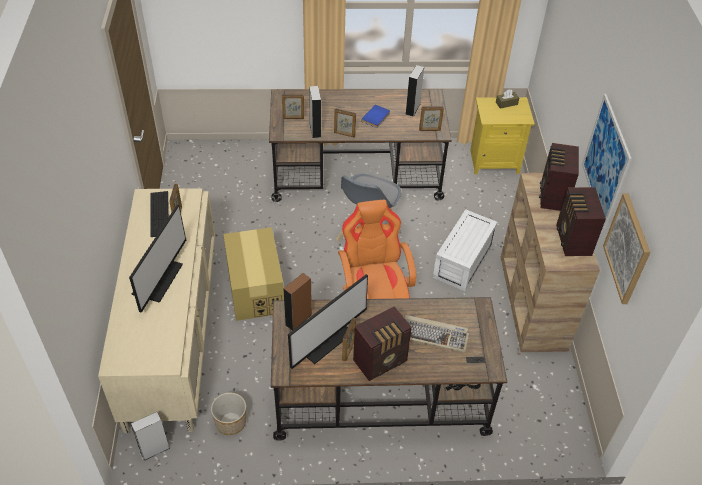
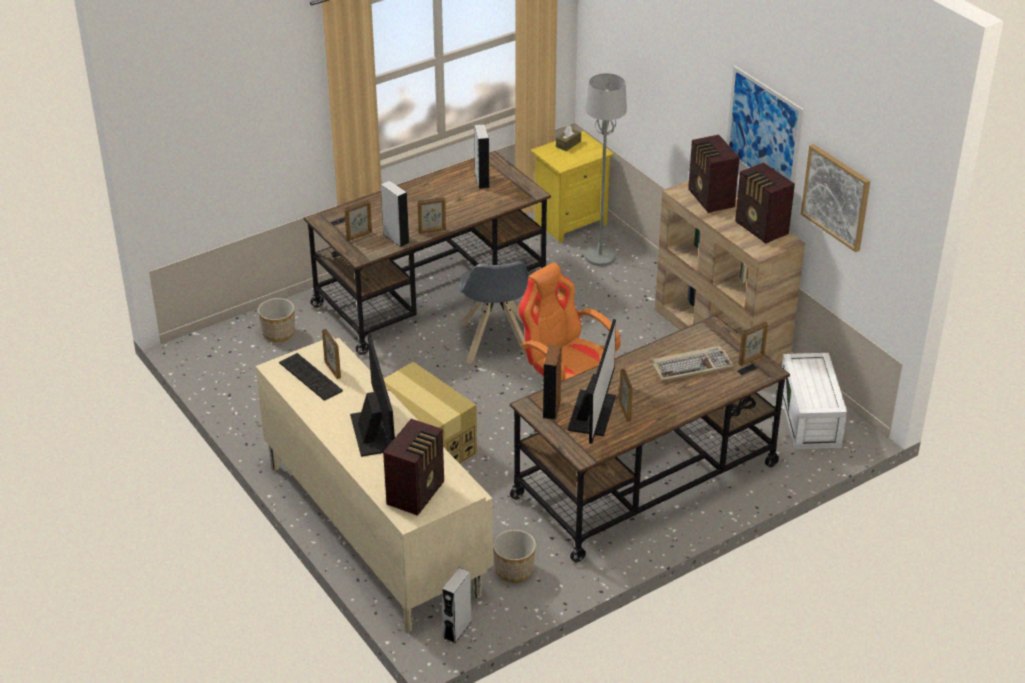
camera: 30 degrees left, 10 degrees down
radio [353,306,412,381] -> radio moved to [383,419,444,516]
blue book [361,105,390,128] -> none
picture frame [419,106,444,131] -> picture frame moved to [738,322,768,366]
white storage box [433,209,498,291] -> white storage box moved to [782,353,847,449]
none -> planter [258,298,295,342]
none -> grey floor lamp [585,73,627,266]

